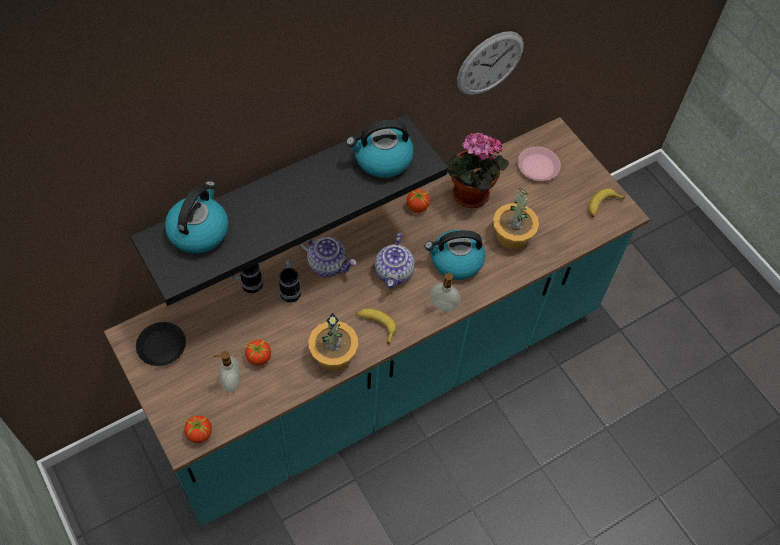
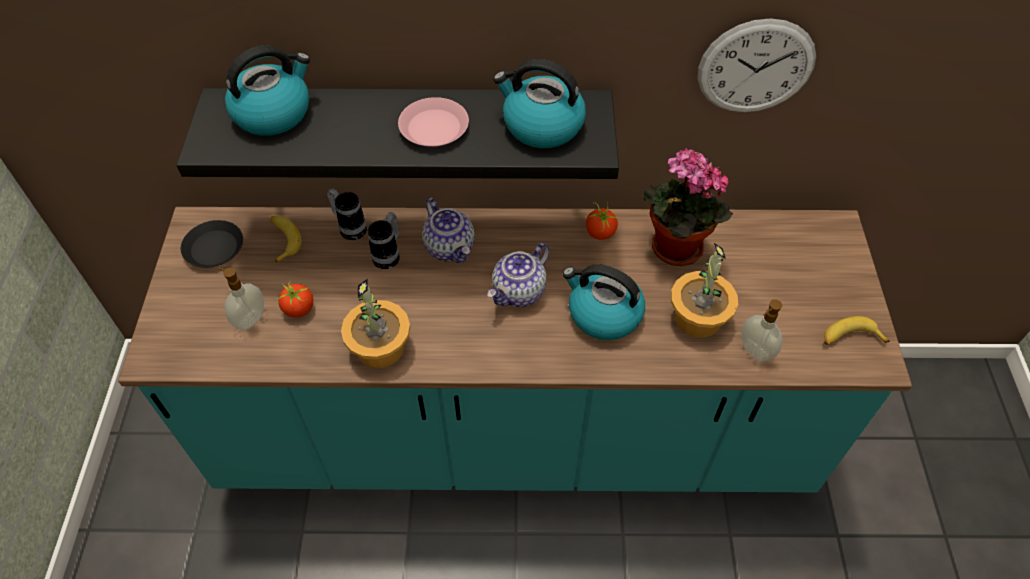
camera: 35 degrees right, 5 degrees down
tomato [183,412,212,443] -> none
banana [356,308,397,344] -> banana moved to [270,216,302,264]
soap dispenser [430,273,461,312] -> soap dispenser moved to [741,299,783,362]
pink plate [518,147,561,181] -> pink plate moved to [398,97,469,147]

